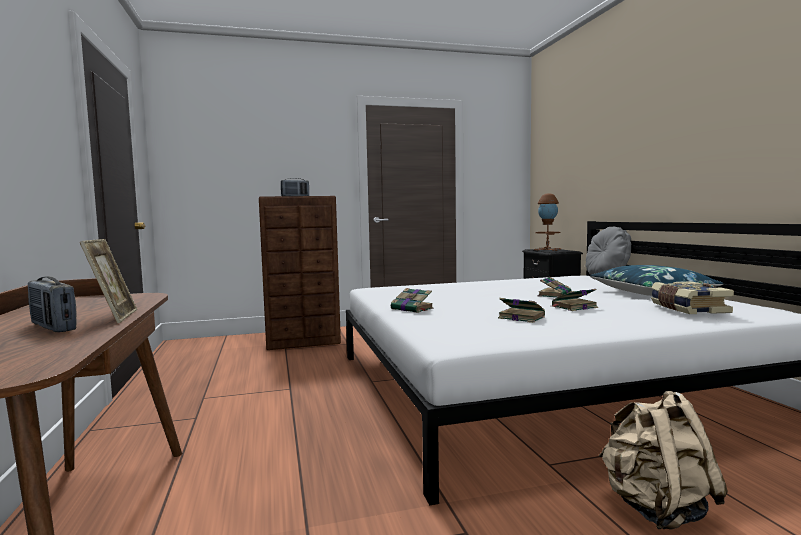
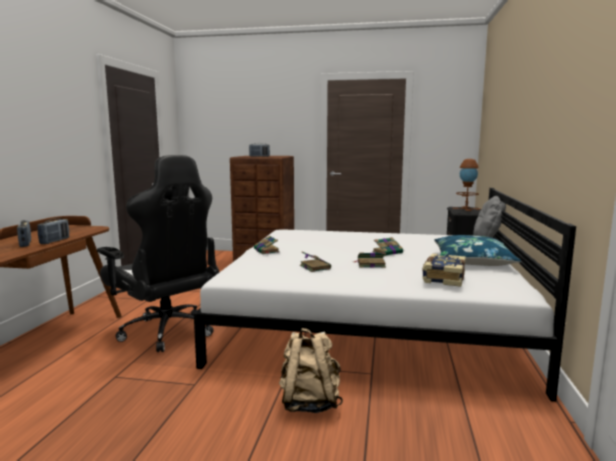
camera: 25 degrees right, 5 degrees up
picture frame [80,239,137,323] -> radio [37,218,69,244]
none -> black office chair [97,155,219,352]

